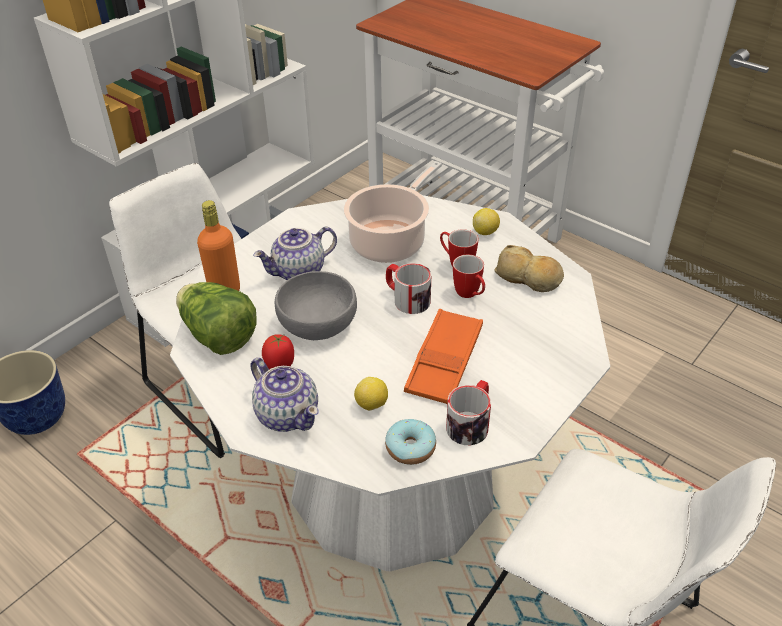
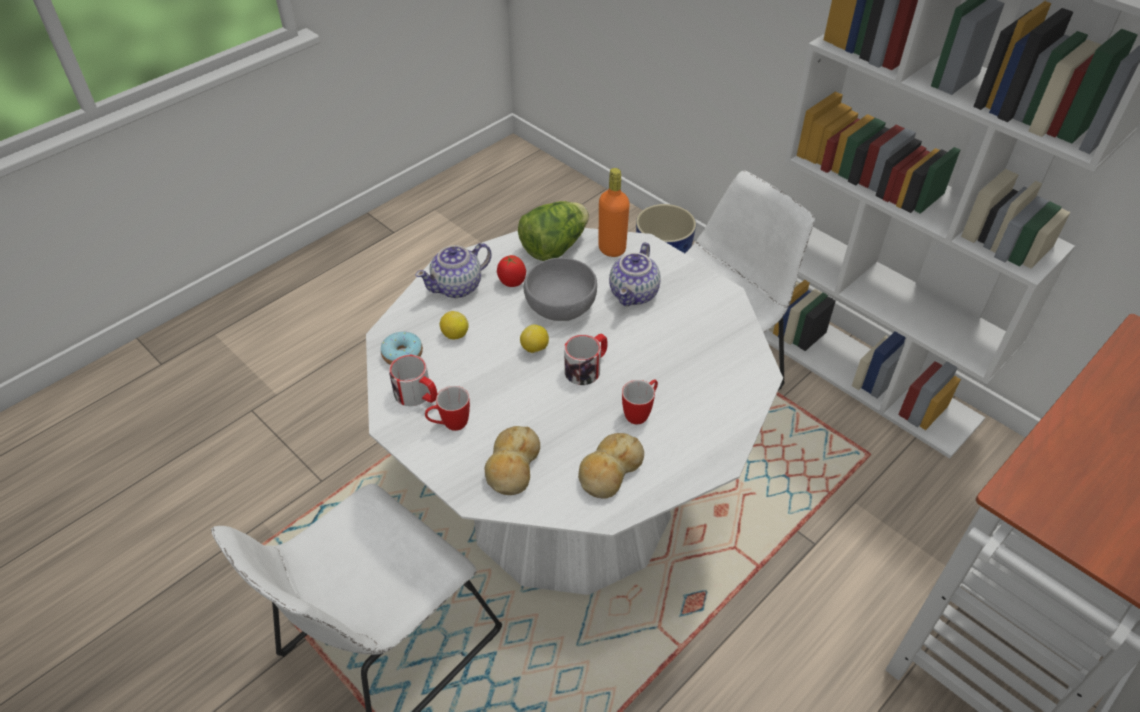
camera: 95 degrees right, 5 degrees up
teapot [253,227,337,280] -> teapot turned 135 degrees counterclockwise [609,242,661,306]
cooking pot [344,161,442,263] -> none
orange tray [404,309,483,404] -> none
mug [453,255,485,298] -> mug moved to [425,386,470,431]
lemon [473,208,500,235] -> lemon moved to [520,325,549,353]
none -> bread [485,426,540,495]

